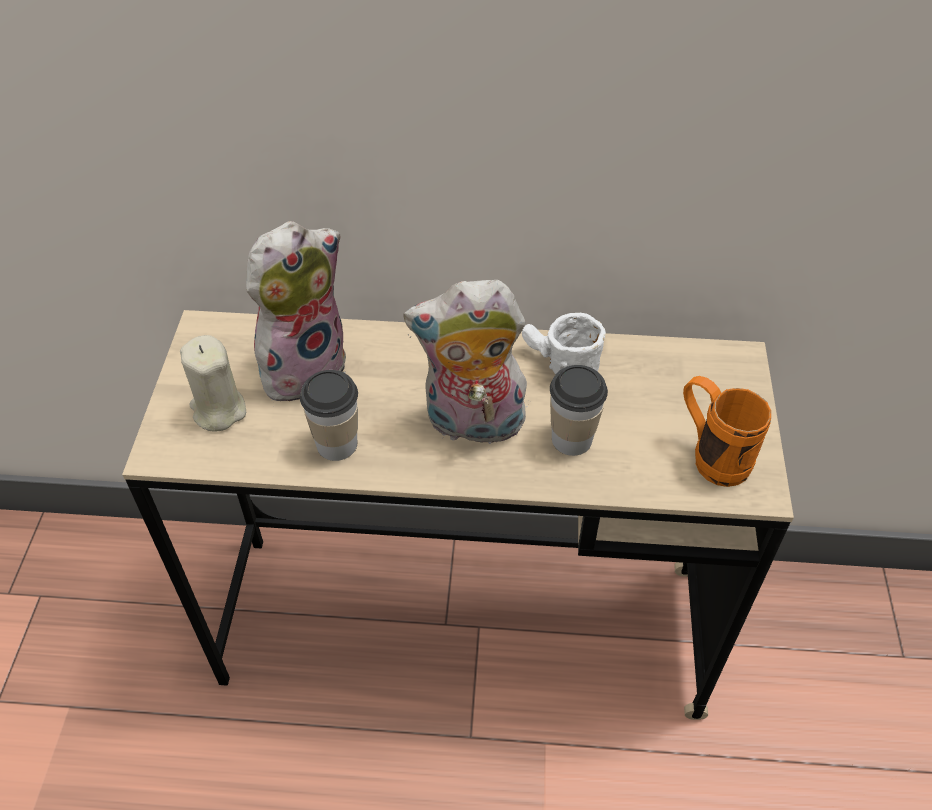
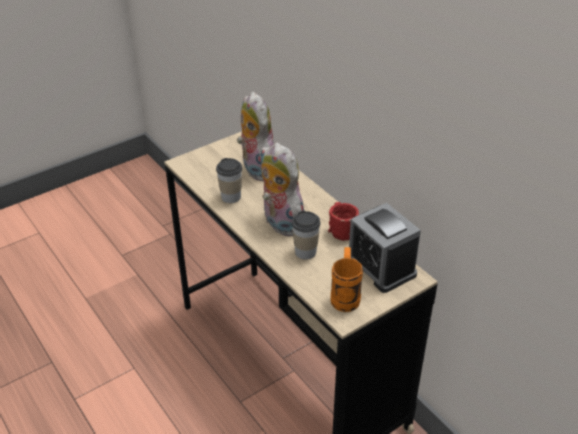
camera: 50 degrees right, 10 degrees down
beige candle [180,335,246,432] -> none
plush toy [246,221,346,401] -> plush toy turned 120 degrees counterclockwise [237,92,274,181]
white mug [522,313,606,375] -> red mug [328,202,359,241]
none -> alarm clock [349,203,421,293]

